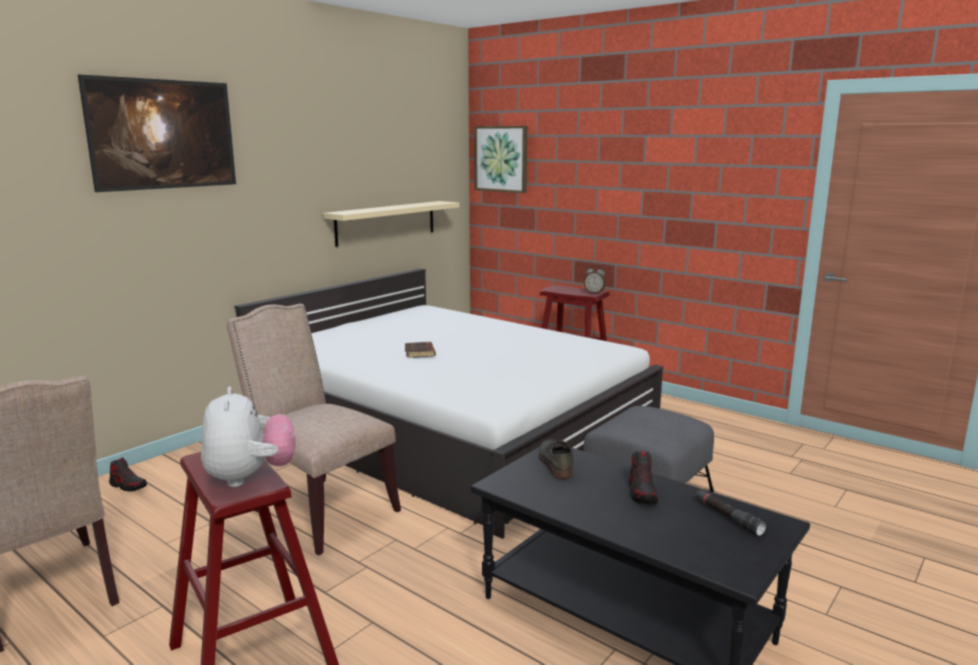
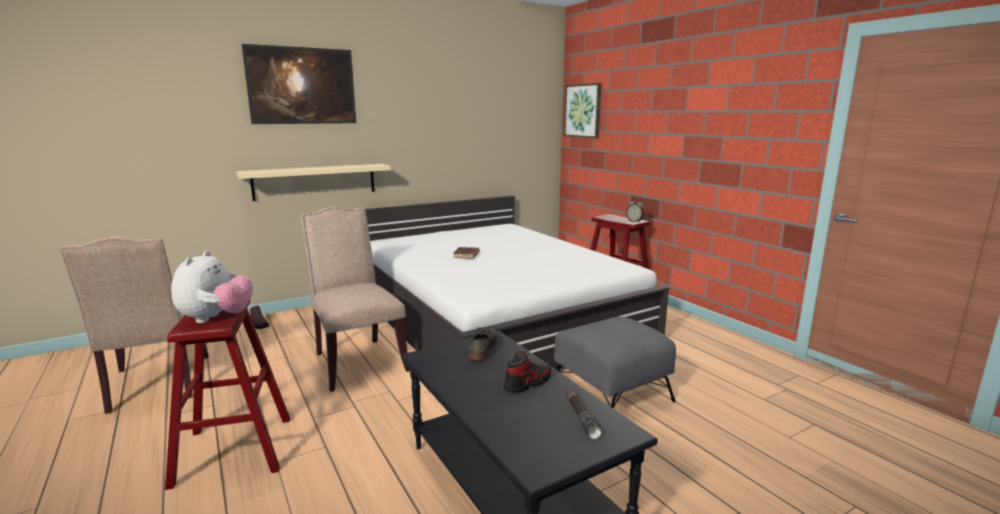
camera: 20 degrees right, 0 degrees up
beige shelf [323,201,459,247] -> beige shelf moved to [236,164,391,201]
shoe [629,451,658,504] -> shoe turned 150 degrees counterclockwise [504,351,551,393]

